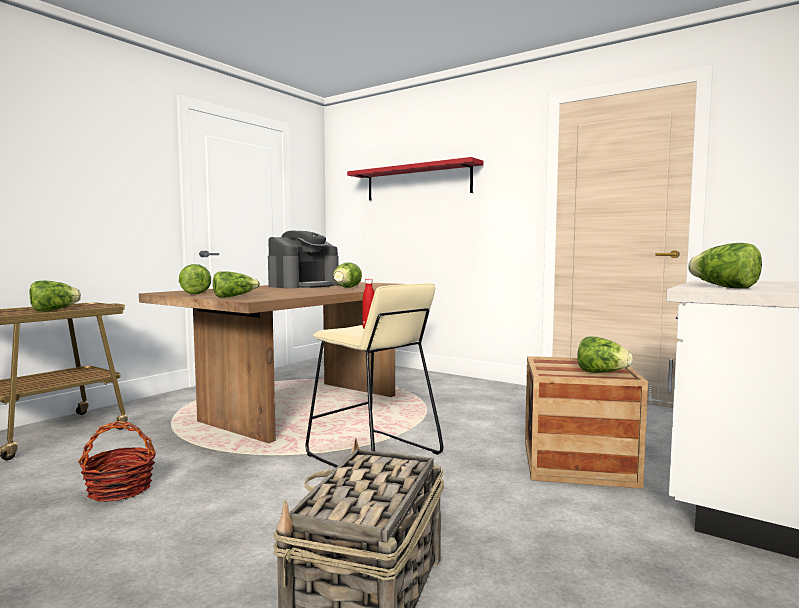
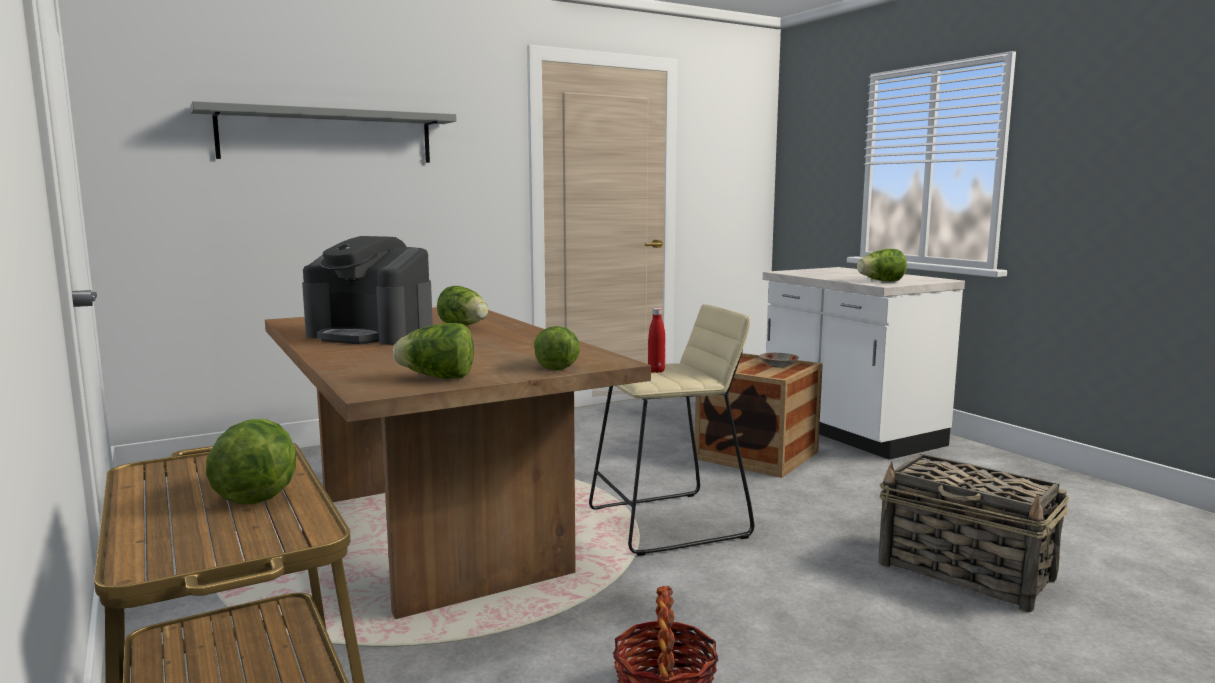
camera: 65 degrees left, 5 degrees up
coffee machine [268,230,339,288] -> coffee machine turned 135 degrees clockwise [302,236,433,344]
red shelf [347,157,483,200] -> grey shelf [190,101,456,163]
lettuce [578,337,633,373] -> plate [759,353,799,368]

